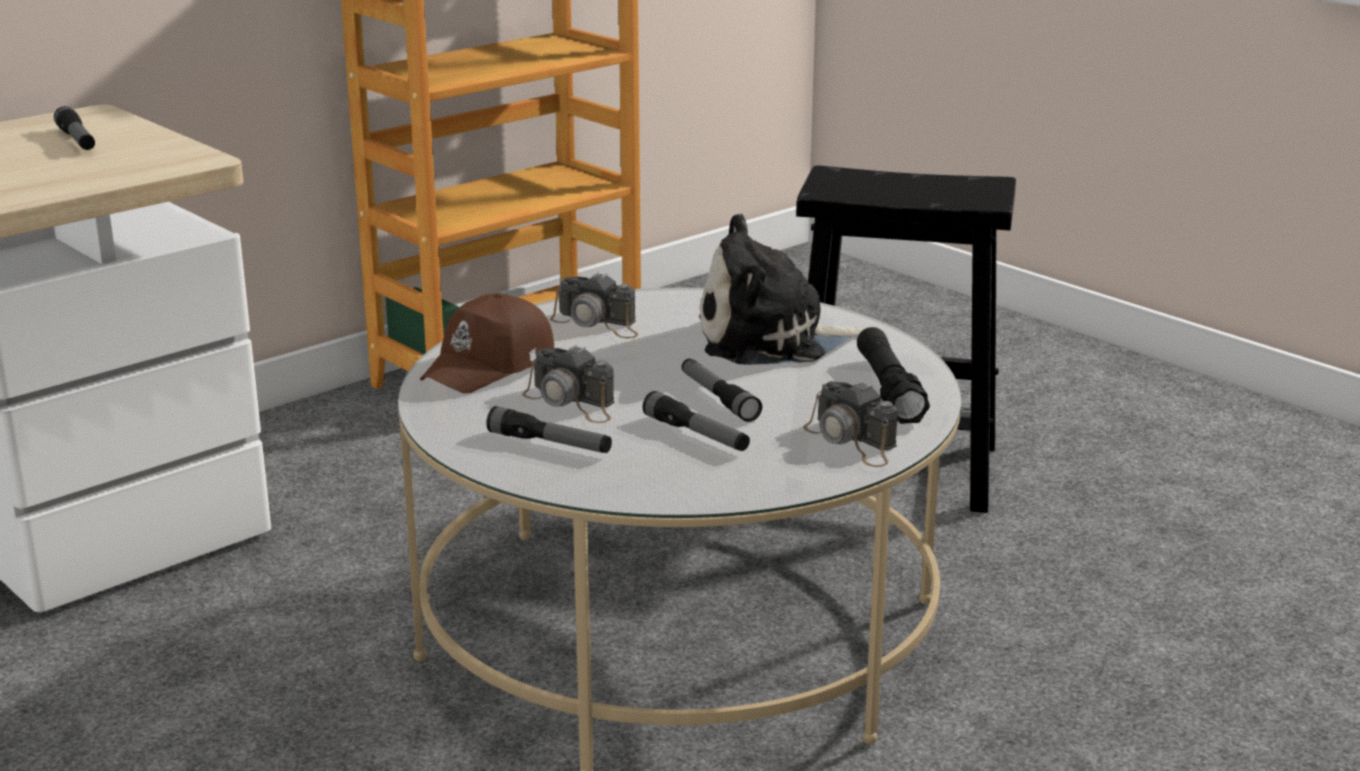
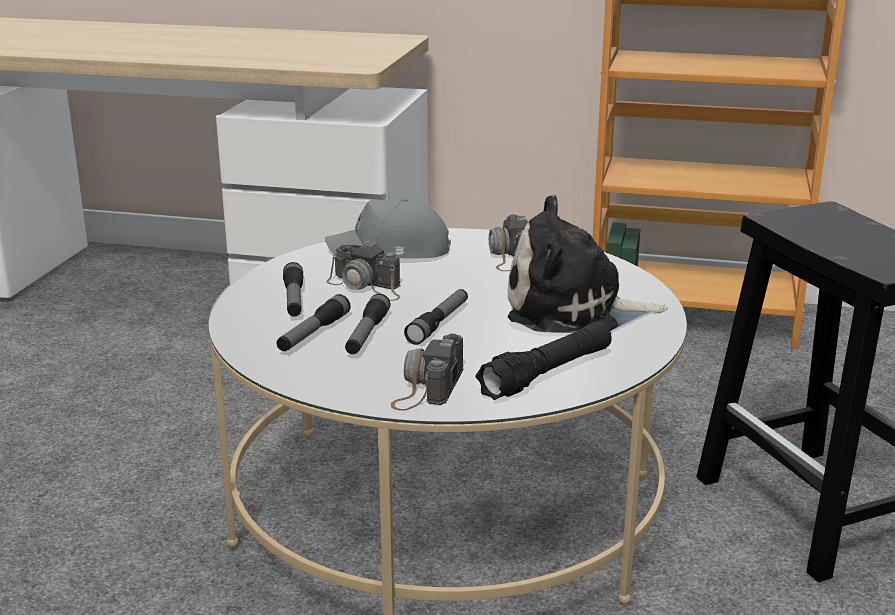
camera: 55 degrees right, 0 degrees up
flashlight [54,106,95,150] -> flashlight moved to [277,294,351,351]
brown cap [420,293,554,393] -> grey cap [325,198,451,259]
camera [522,345,615,423] -> camera turned 60 degrees counterclockwise [326,241,400,301]
plush toy [699,214,866,365] -> plush toy turned 45 degrees counterclockwise [508,195,668,333]

